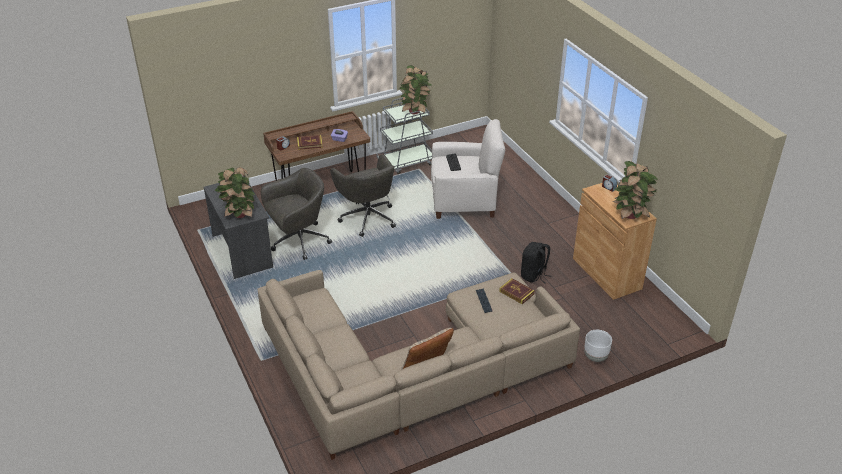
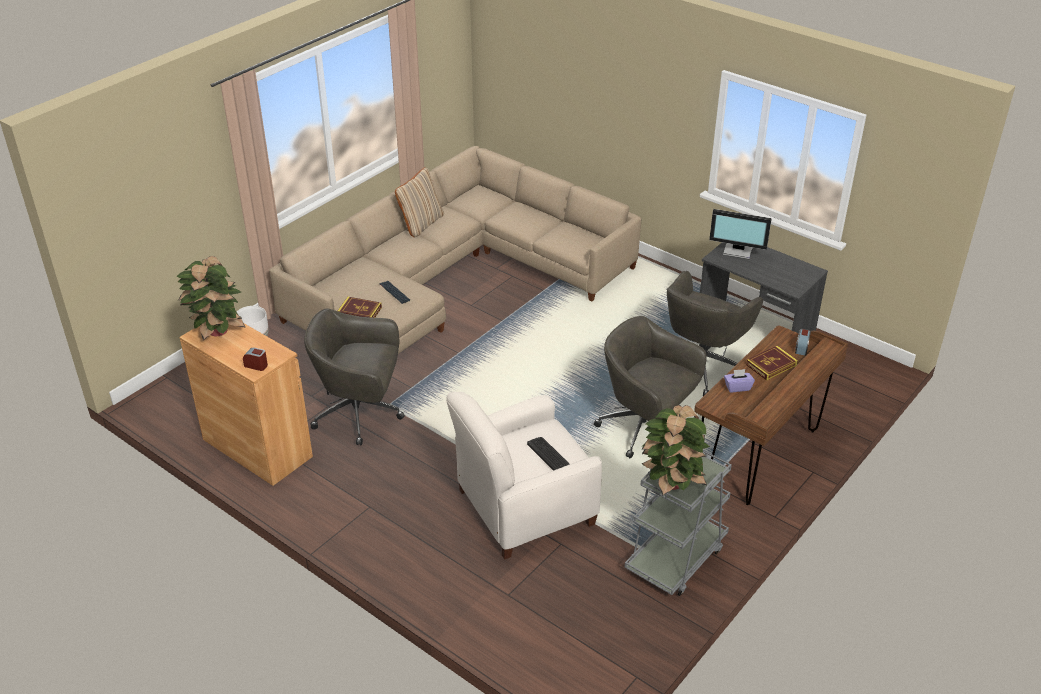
camera: 155 degrees right, 0 degrees up
potted plant [214,167,255,218] -> monitor [709,209,772,259]
black backpack [521,242,551,284] -> grey office chair [304,308,405,445]

